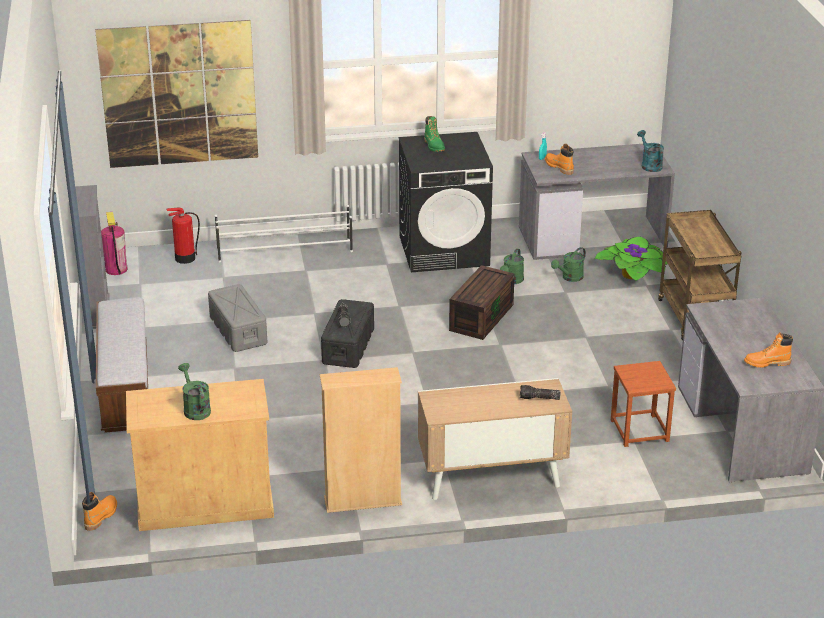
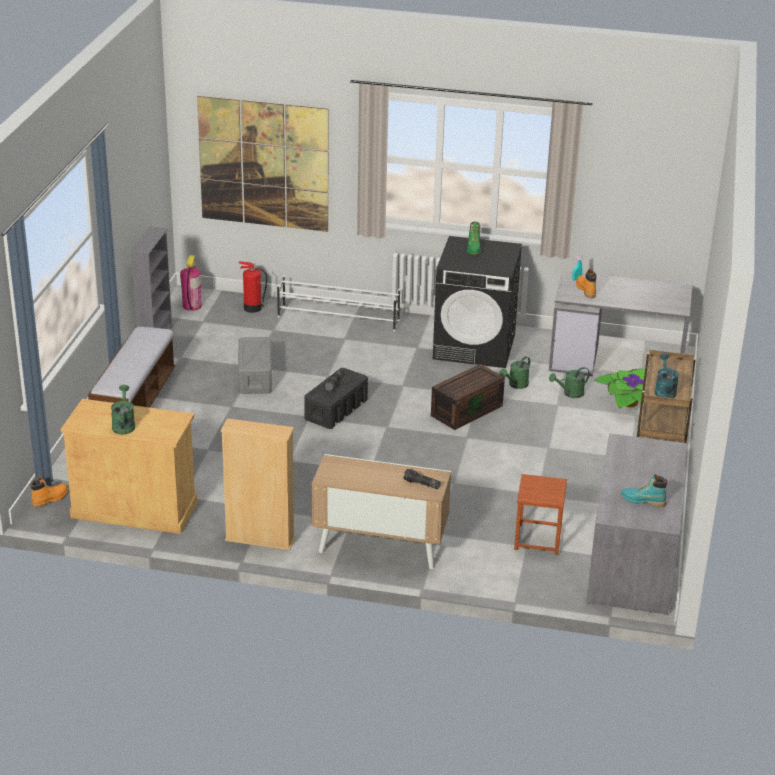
camera: 20 degrees right, 0 degrees up
turquoise watering can [637,130,664,172] -> turquoise watering can moved to [655,353,679,398]
orange boot [744,332,793,368] -> turquoise boot [620,474,667,507]

